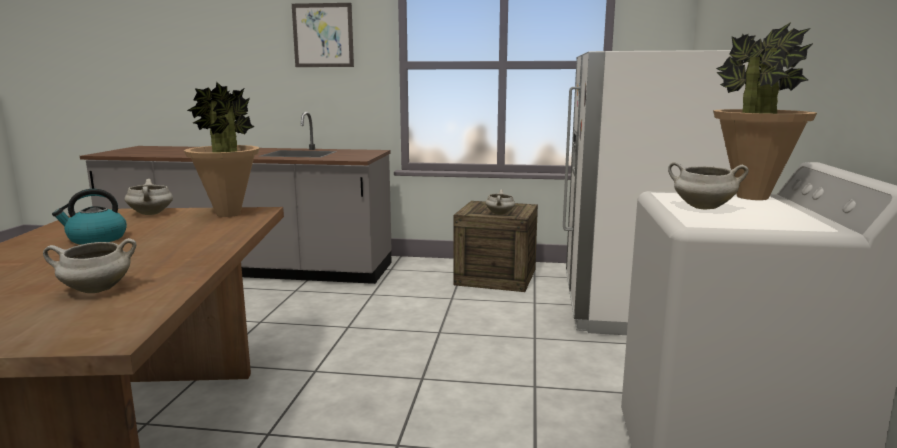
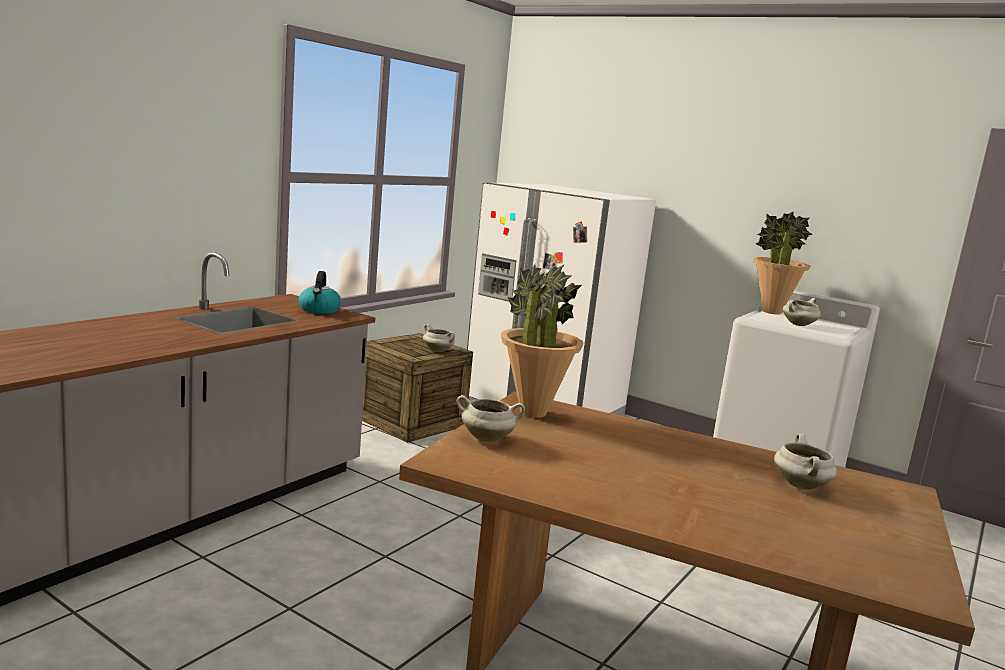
camera: 65 degrees left, 0 degrees up
kettle [52,189,127,245] -> kettle moved to [299,271,341,314]
picture [292,3,354,67] -> none

